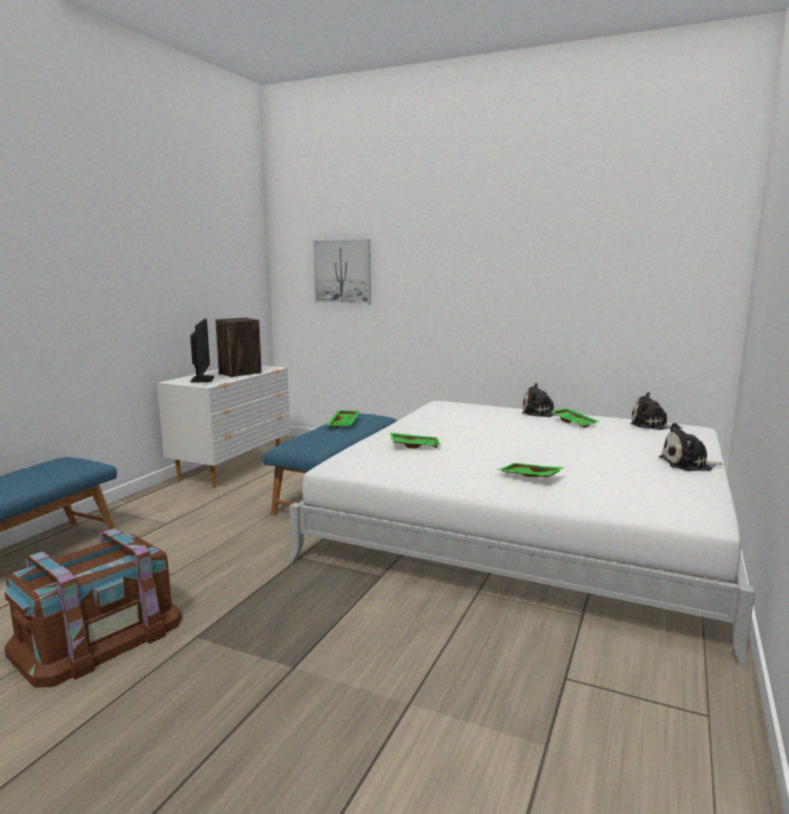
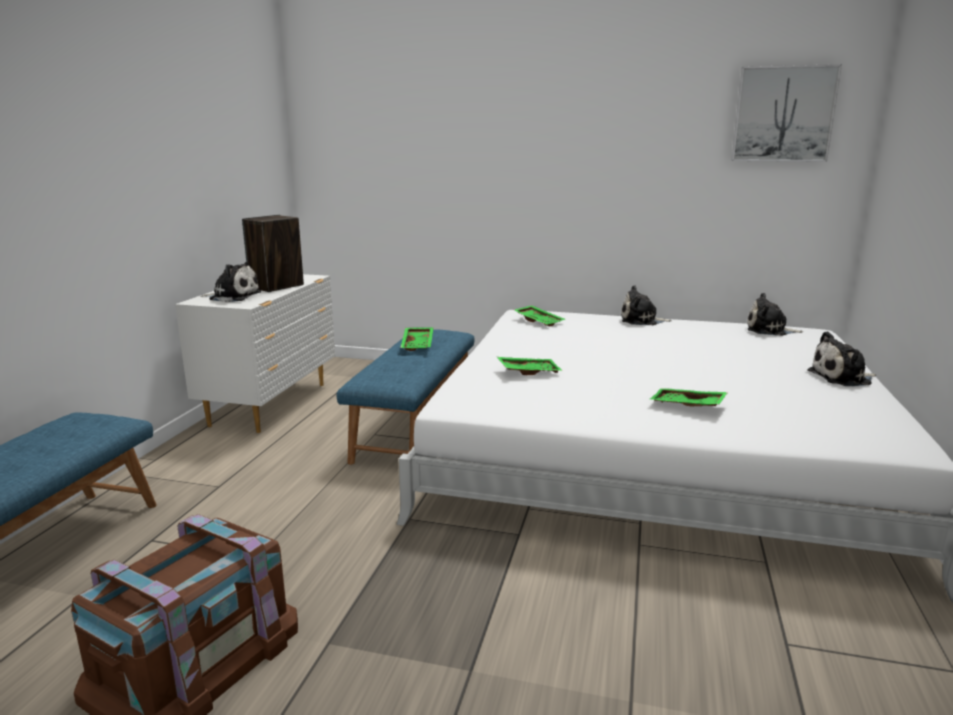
camera: 10 degrees left, 5 degrees up
monitor [190,319,214,383] -> plush toy [200,262,261,302]
picture [313,239,371,305] -> picture moved to [731,64,842,162]
green tray [550,408,600,428] -> green tray moved to [514,305,565,327]

